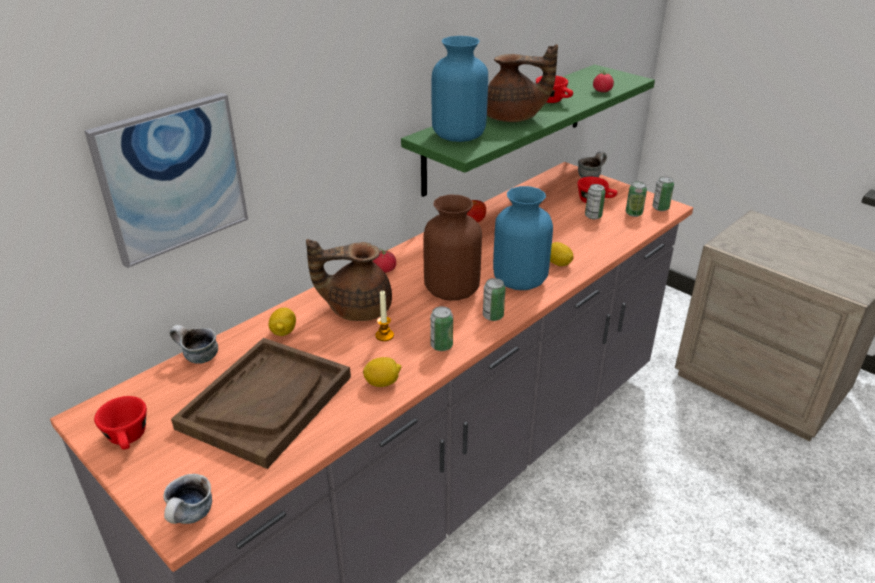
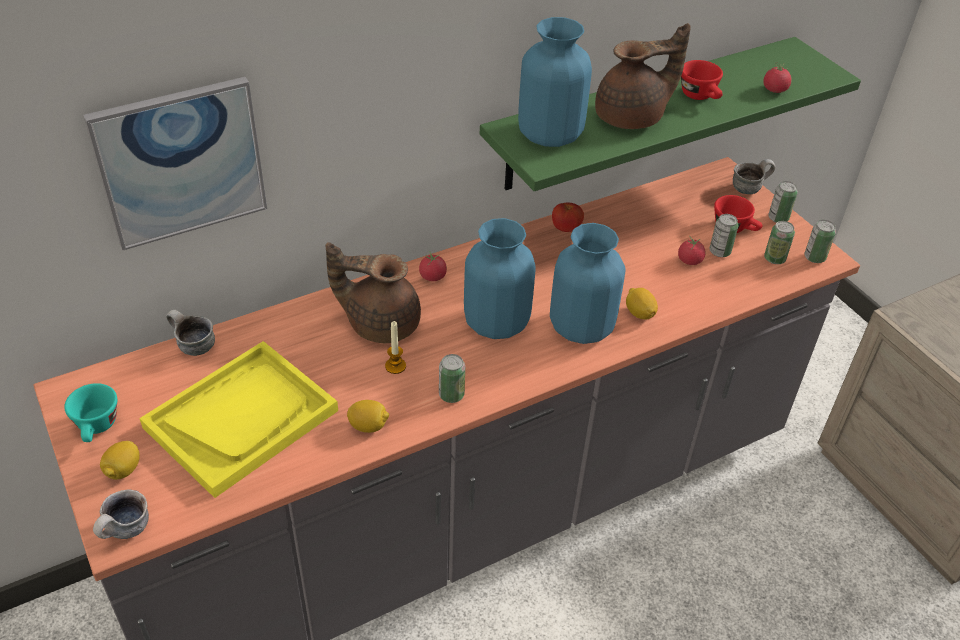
camera: 15 degrees right, 10 degrees up
red cup [94,396,147,450] -> turquoise cup [64,383,117,442]
brown tray [171,338,351,469] -> yellow tray [139,341,338,498]
lemon [269,308,296,336] -> lemon moved to [100,441,140,480]
brown vase [423,195,482,301] -> blue vase [464,218,536,339]
can [483,278,506,321] -> can moved to [768,181,798,223]
brown teapot [487,44,558,122] -> brown teapot turned 45 degrees counterclockwise [595,23,691,129]
none -> tomato [678,236,706,265]

